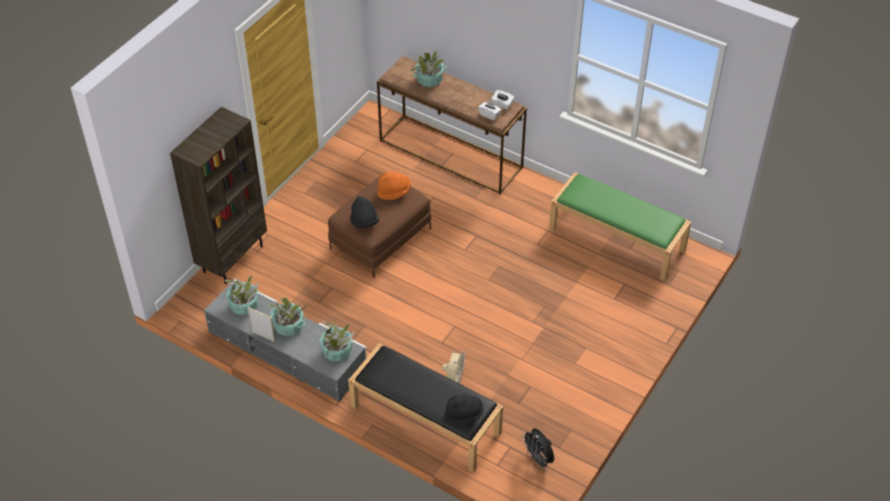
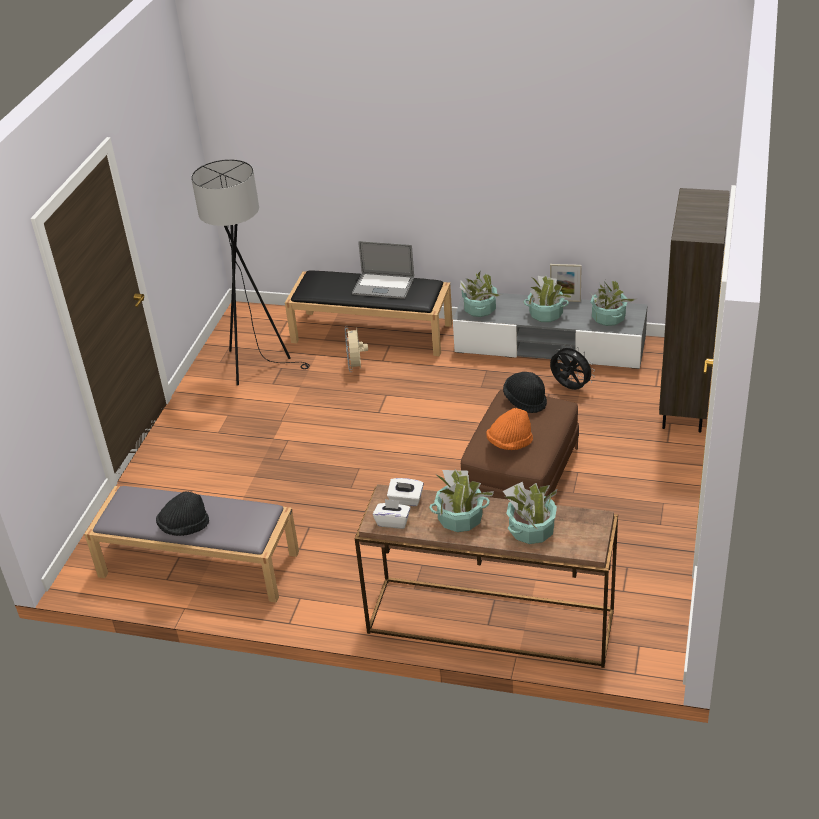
camera: 165 degrees right, 10 degrees down
black hat [444,394,484,427] -> black hat moved to [156,491,209,536]
black fan [522,428,554,470] -> black fan moved to [550,345,595,390]
green bench [549,172,691,281] -> grey bench [85,486,299,603]
none -> black floor lamp [191,159,310,386]
none -> laptop [352,241,414,299]
none -> potted plant [429,469,494,532]

